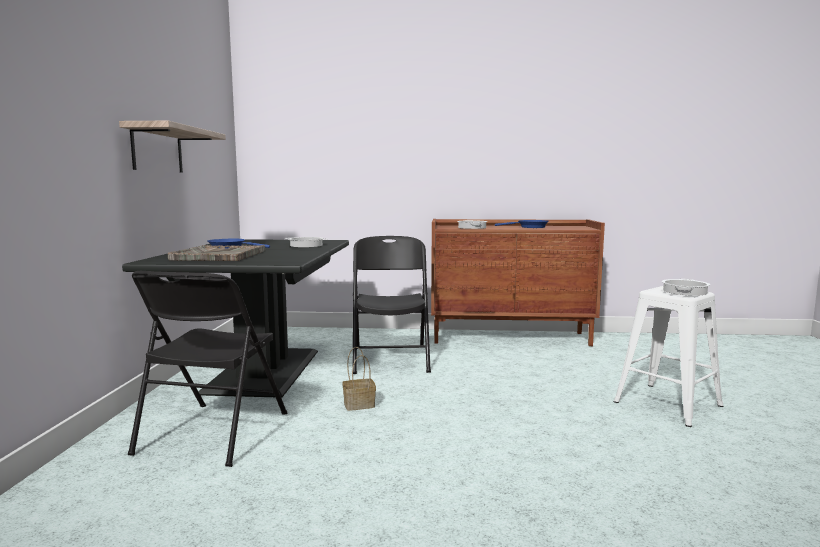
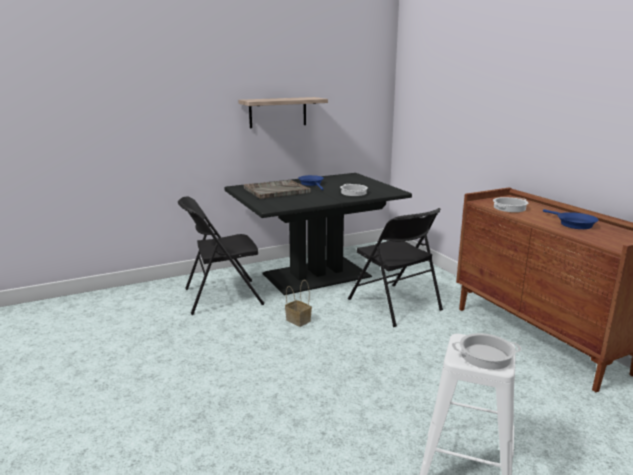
camera: 60 degrees right, 10 degrees up
black chair [353,236,431,374] -> black chair turned 90 degrees clockwise [348,208,443,327]

